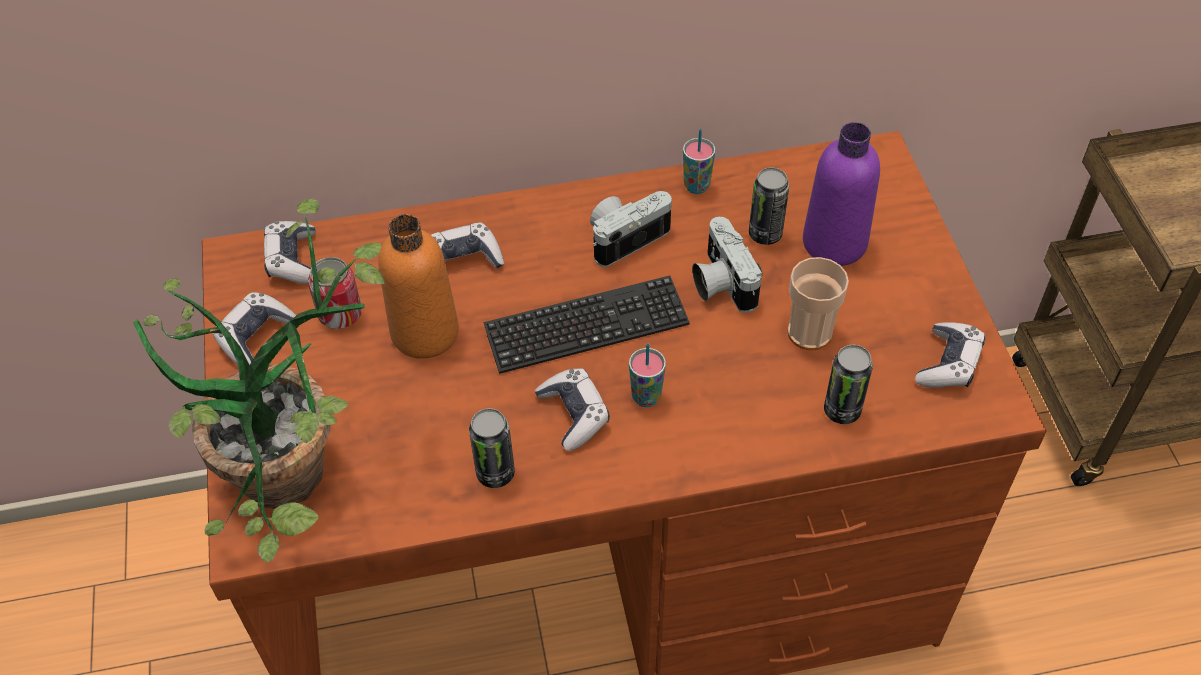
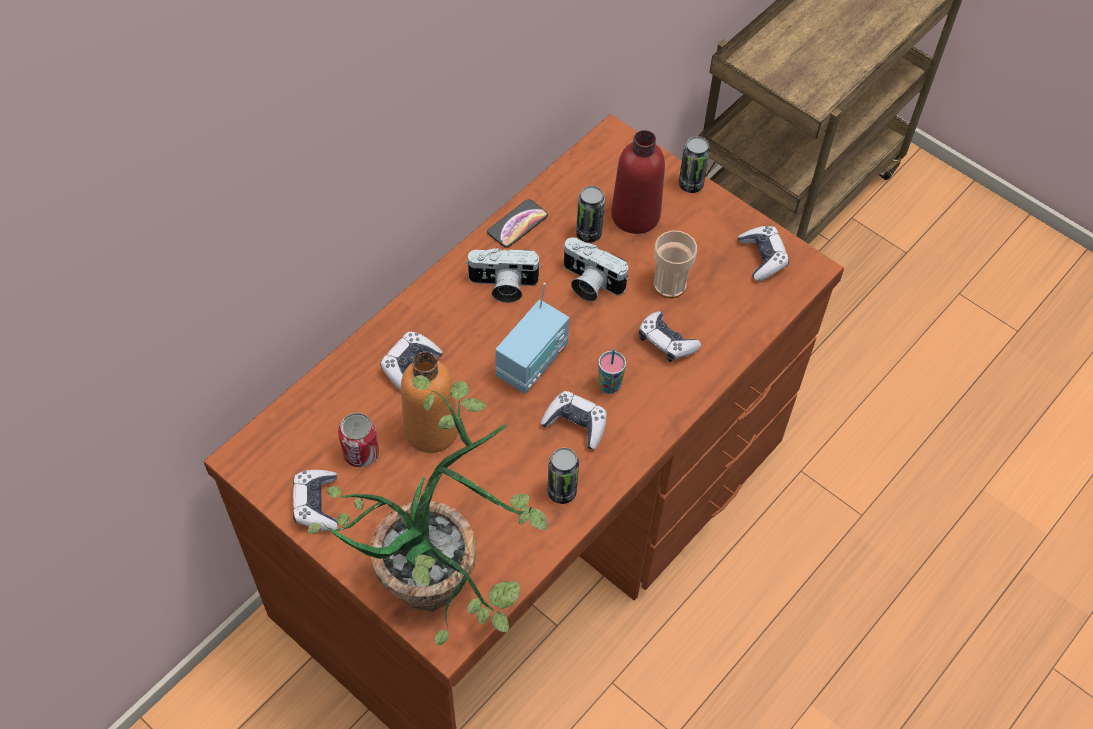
camera: 40 degrees left, 5 degrees up
game controller [264,221,316,284] -> game controller moved to [639,311,701,362]
keyboard [483,275,690,374] -> radio [495,283,569,394]
camera [590,191,672,267] -> camera turned 105 degrees counterclockwise [465,248,542,303]
cup [683,129,715,194] -> phone [487,199,548,248]
purple bottle [803,122,880,266] -> red bottle [611,130,665,234]
can [824,345,873,424] -> can moved to [679,136,710,193]

